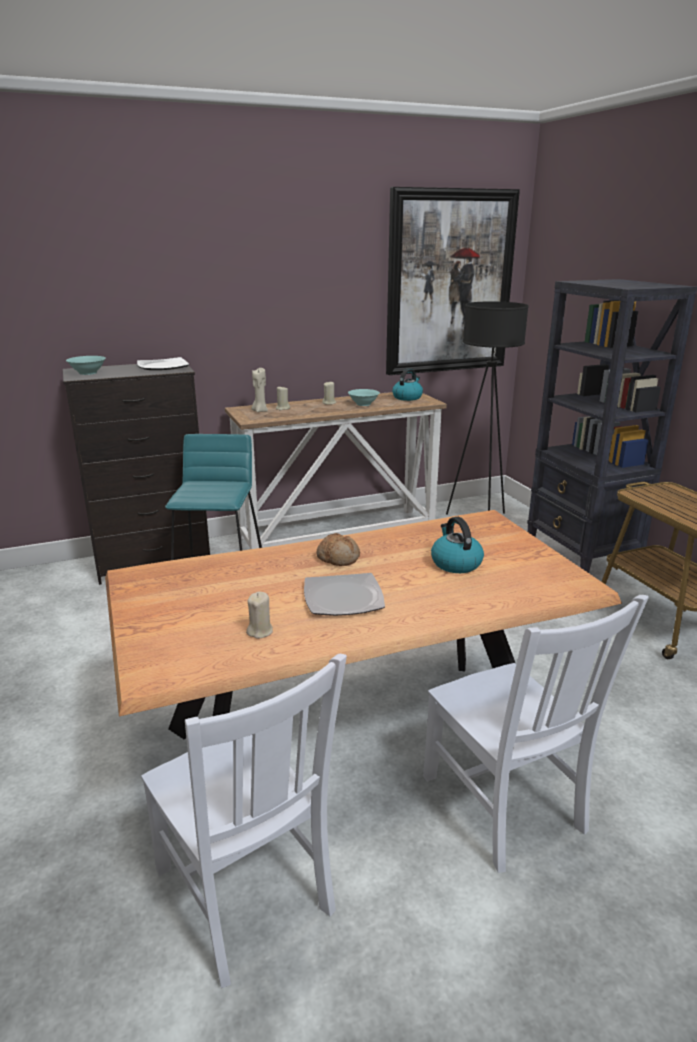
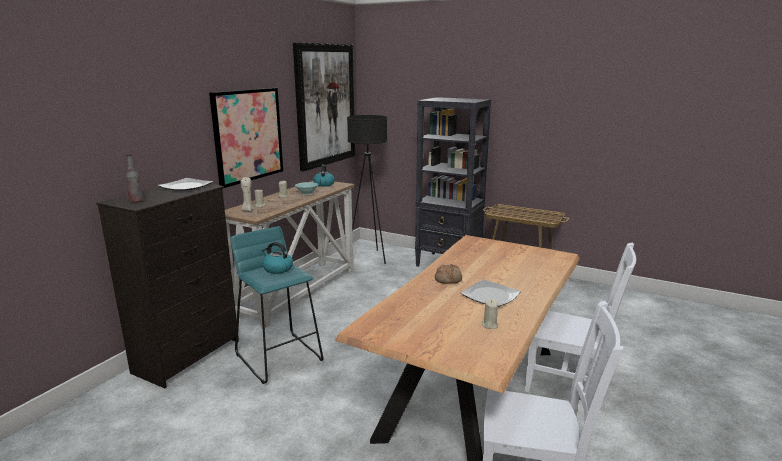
camera: 40 degrees left, 5 degrees down
turquoise bowl [66,356,106,375] -> bottle [125,154,143,203]
kettle [431,517,484,573] -> kettle moved to [262,242,293,274]
none -> picture [209,88,283,188]

